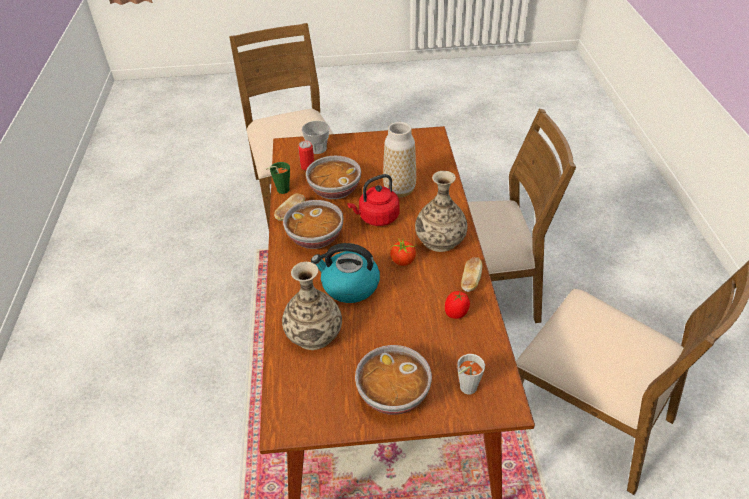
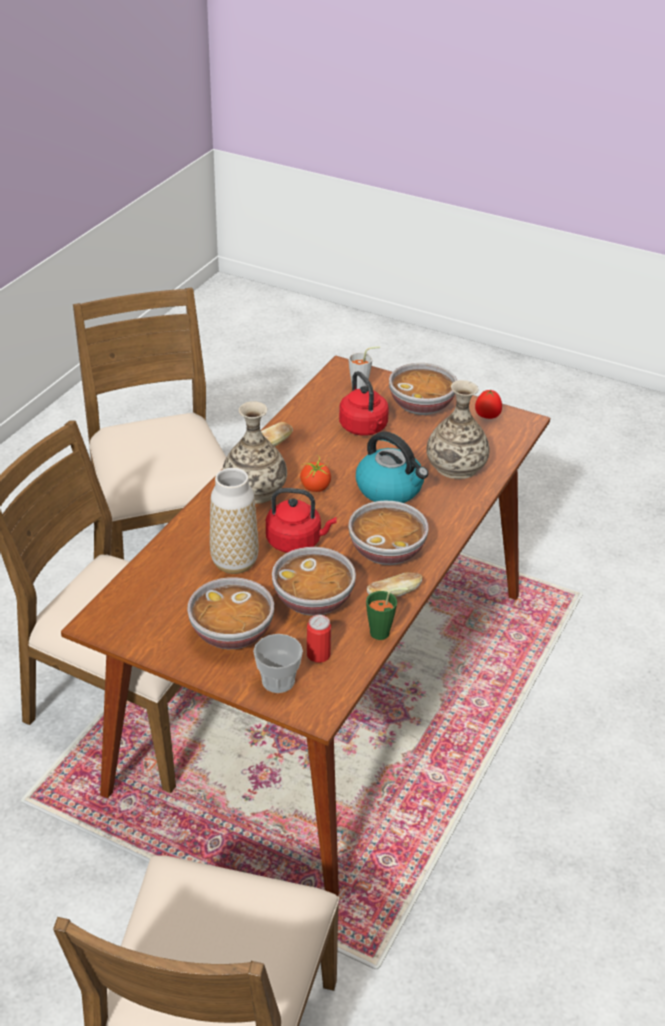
camera: 150 degrees left, 5 degrees down
tomato [445,291,470,319] -> tomato moved to [475,389,502,419]
none -> bowl [187,577,274,649]
none -> red kettle [339,371,389,436]

